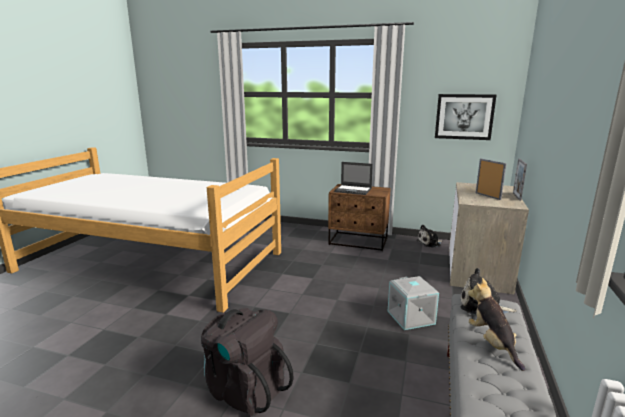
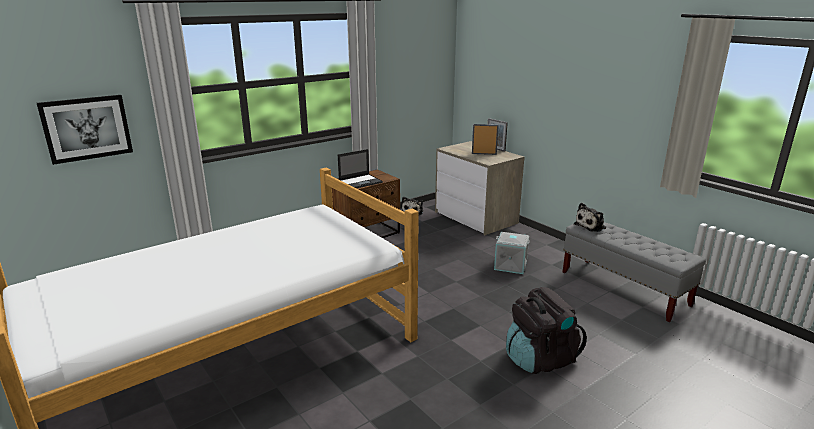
camera: 55 degrees left, 5 degrees up
picture [435,94,496,140] -> picture moved to [37,95,133,165]
plush toy [468,278,525,371] -> none

